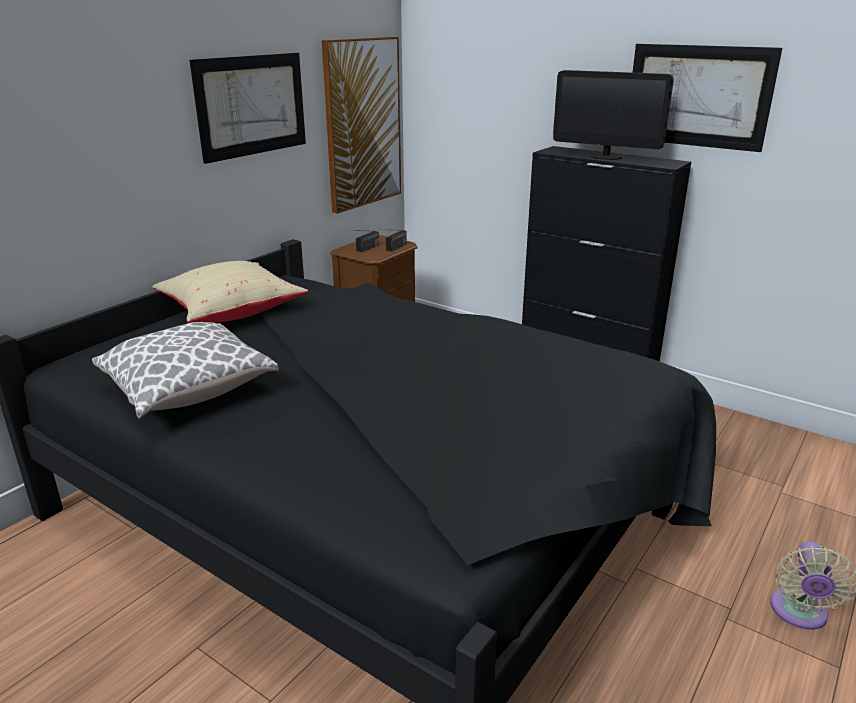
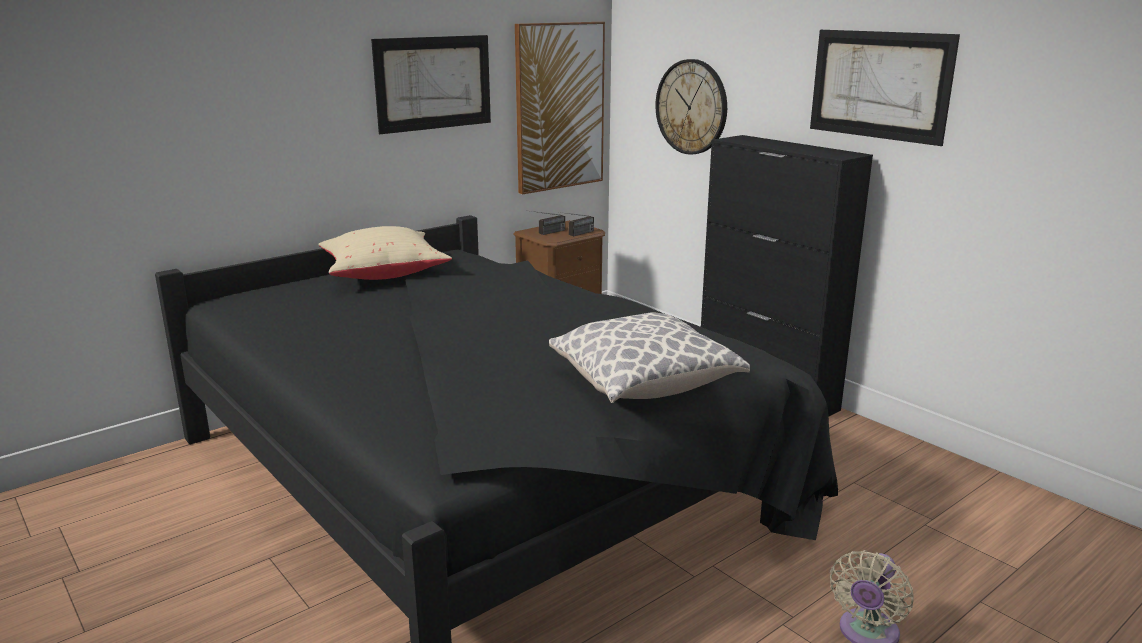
camera: 15 degrees right, 5 degrees down
pillow [92,322,279,419] -> pillow moved to [549,312,750,403]
monitor [553,70,674,160] -> none
none -> wall clock [655,59,727,155]

